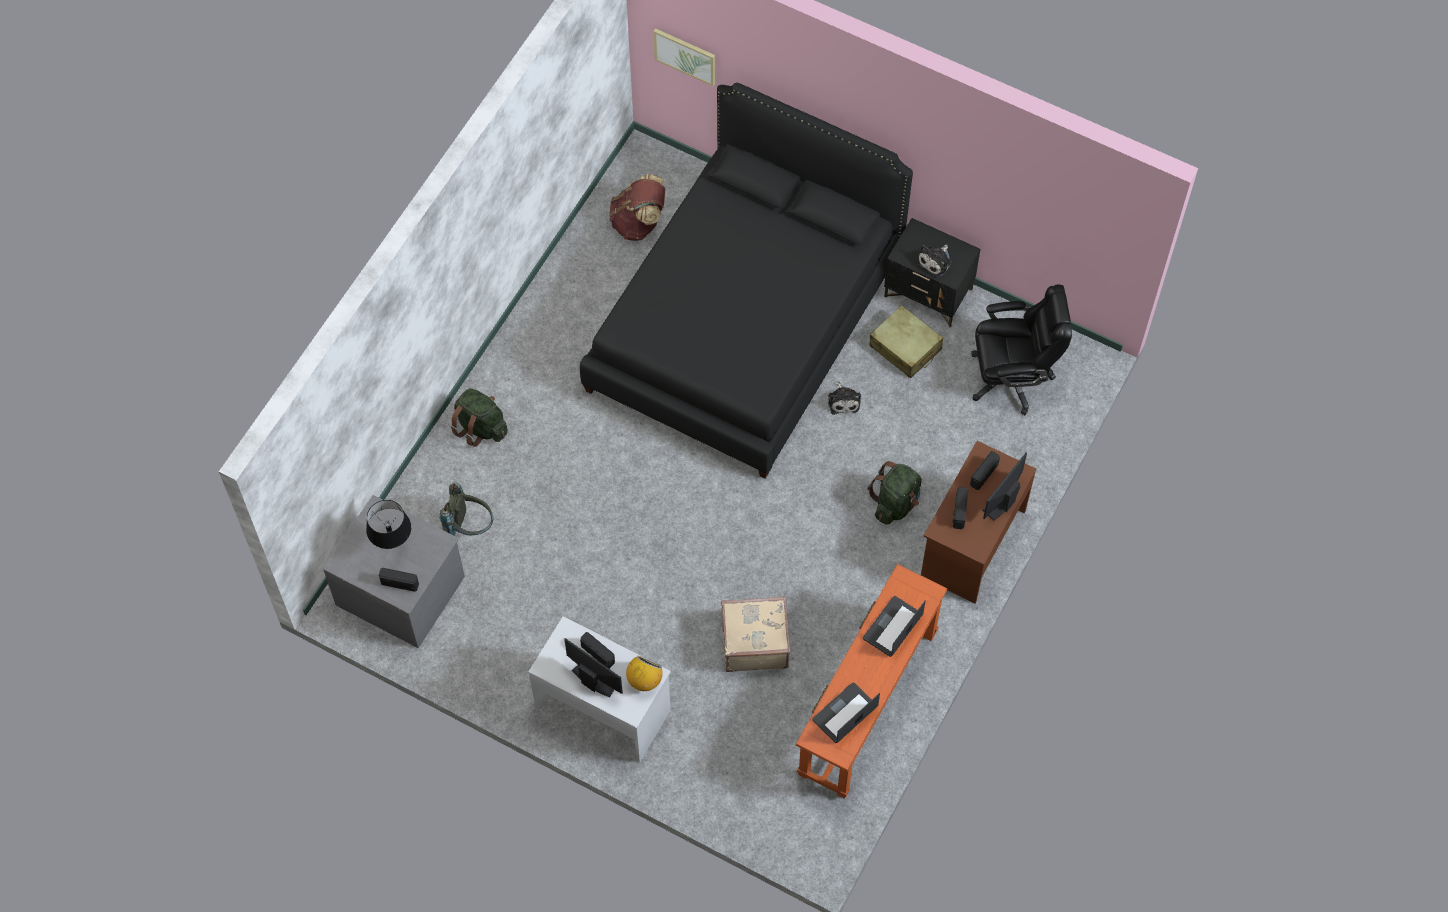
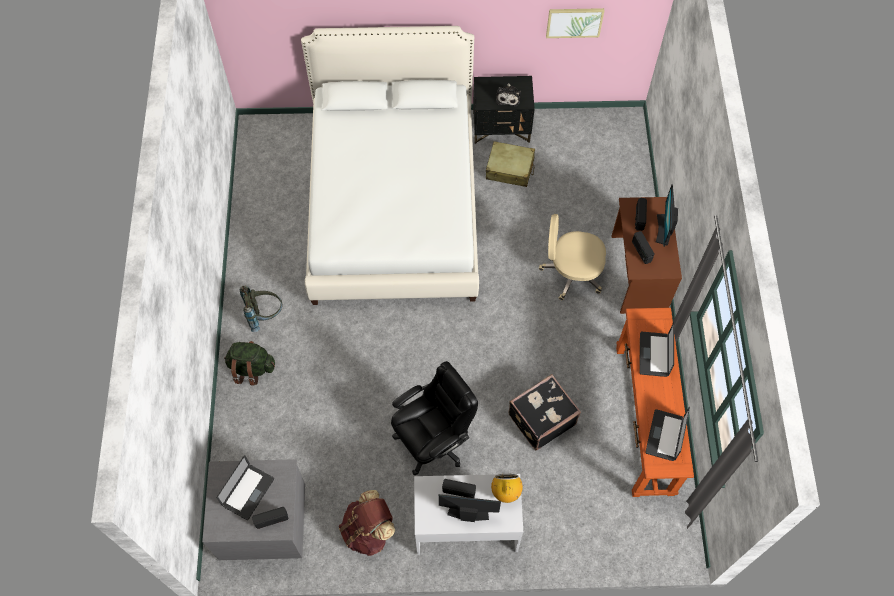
camera: 30 degrees left, 0 degrees up
black table lamp [366,500,411,549] -> laptop [217,455,274,520]
grey backpack [440,483,494,536] -> grey backpack moved to [240,285,283,332]
black bed [580,83,913,479] -> white bed [301,26,479,305]
brown backpack [609,174,665,241] -> brown backpack moved to [339,490,395,556]
picture [653,28,715,86] -> picture moved to [546,8,605,38]
beige suitcase [721,596,790,672] -> black suitcase [508,374,581,450]
plush toy [828,381,861,415] -> none
green backpack [867,461,922,525] -> beige office chair [539,214,606,300]
black office chair [971,284,1072,415] -> black office chair moved to [391,361,478,475]

